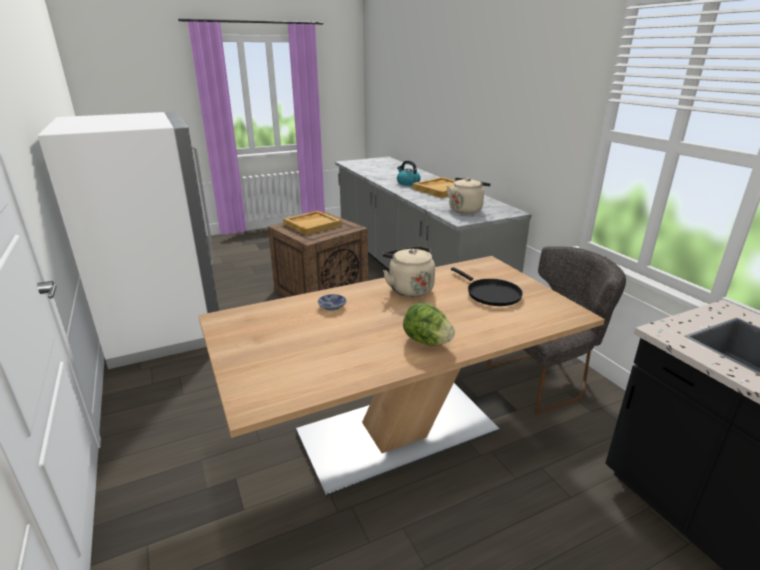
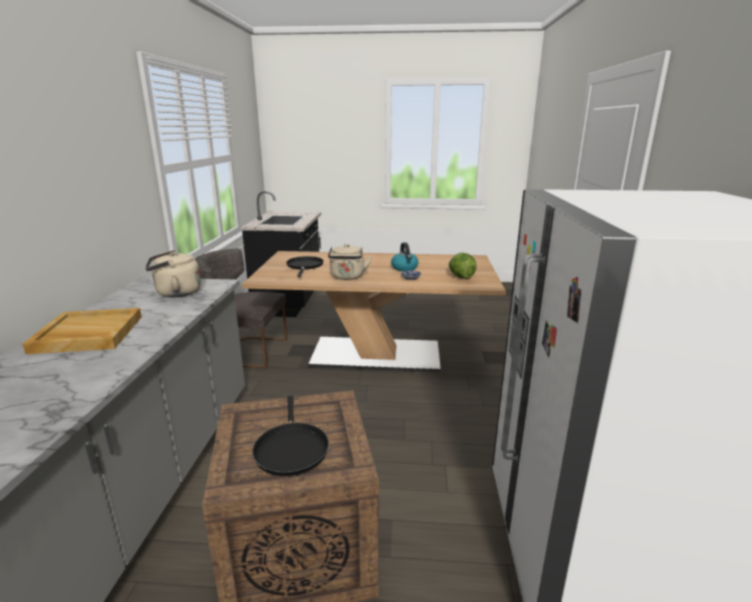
camera: 150 degrees left, 5 degrees down
beige tray [283,211,342,235] -> black frying pan [252,396,329,476]
kettle [397,160,421,186] -> kettle moved to [391,242,419,271]
lettuce [403,303,455,346] -> lettuce moved to [449,253,477,279]

